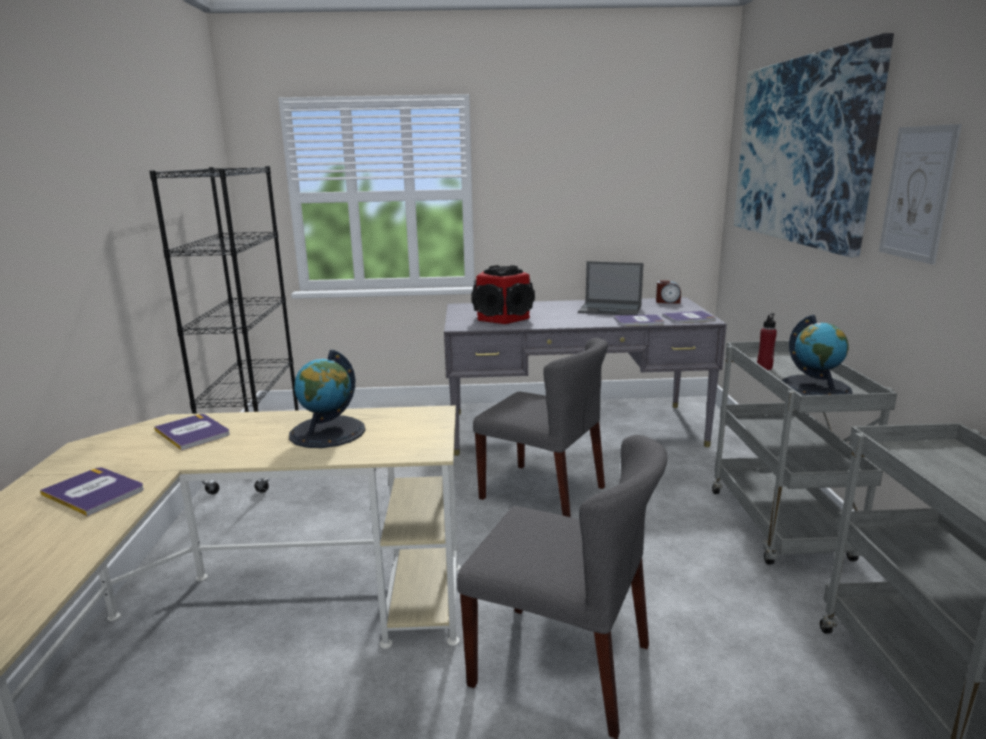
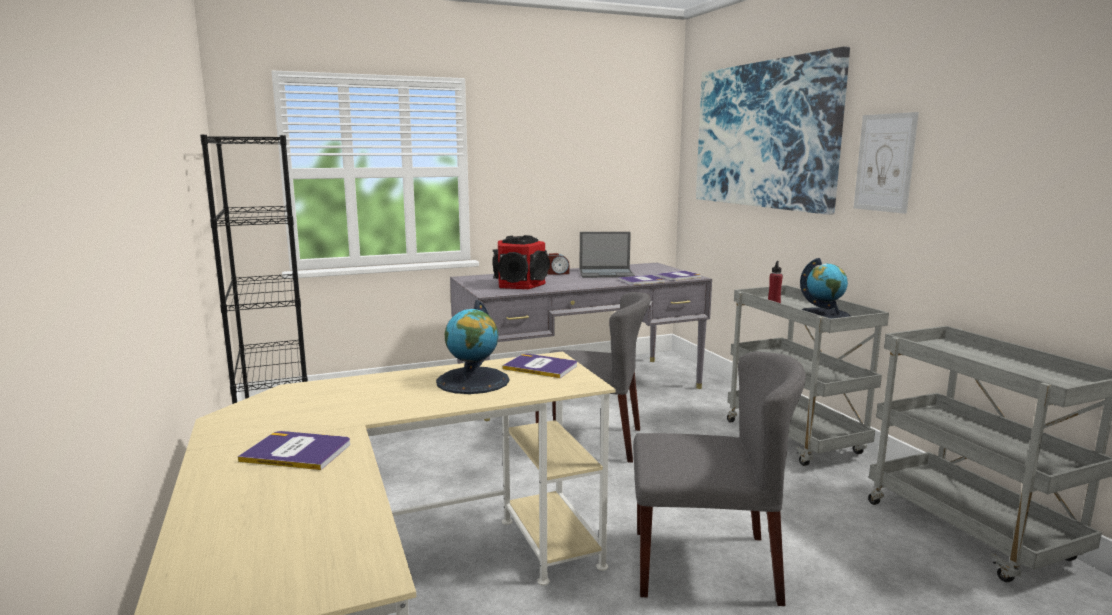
camera: 20 degrees left, 5 degrees down
book [154,414,230,450] -> book moved to [502,354,577,378]
alarm clock [656,280,681,304] -> alarm clock moved to [547,253,569,275]

